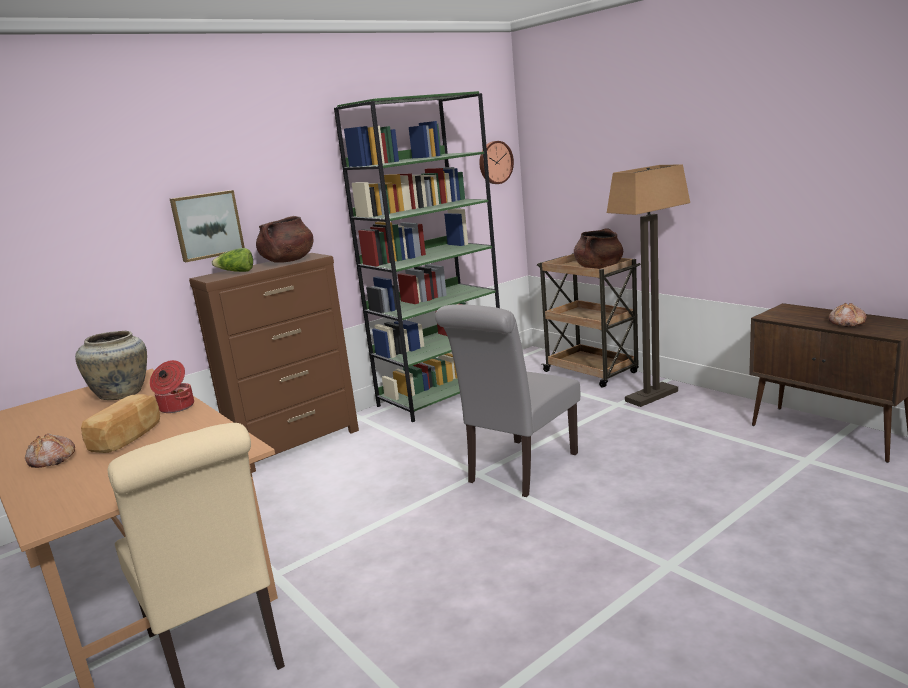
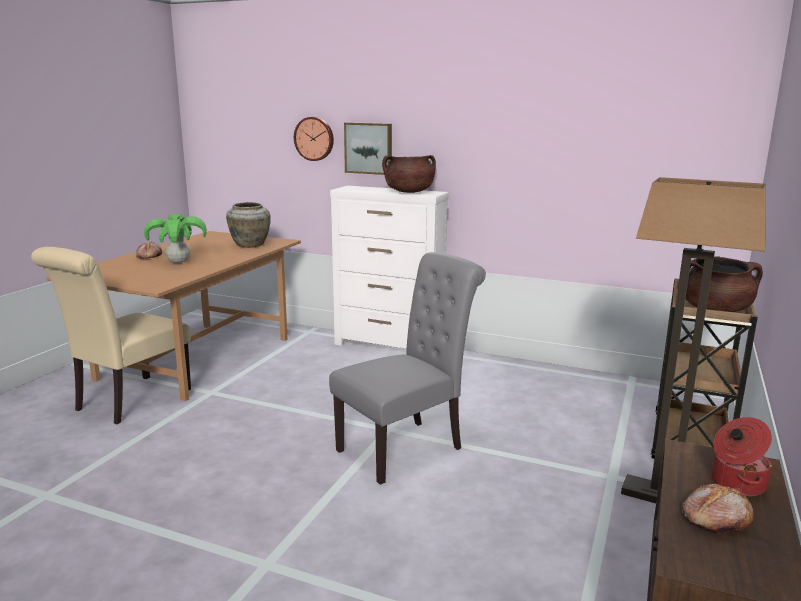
camera: 60 degrees right, 0 degrees up
bread [81,394,160,453] -> potted plant [144,214,207,263]
cooking pot [150,360,194,413] -> cooking pot moved to [712,417,772,496]
brown dresser [189,253,359,473] -> white dresser [330,186,449,349]
lettuce [212,248,253,272] -> none
green bookcase [334,91,500,422] -> none
grey chair [435,304,580,497] -> grey chair turned 135 degrees clockwise [329,252,486,485]
wall clock [479,141,514,184] -> wall clock moved to [294,117,334,161]

